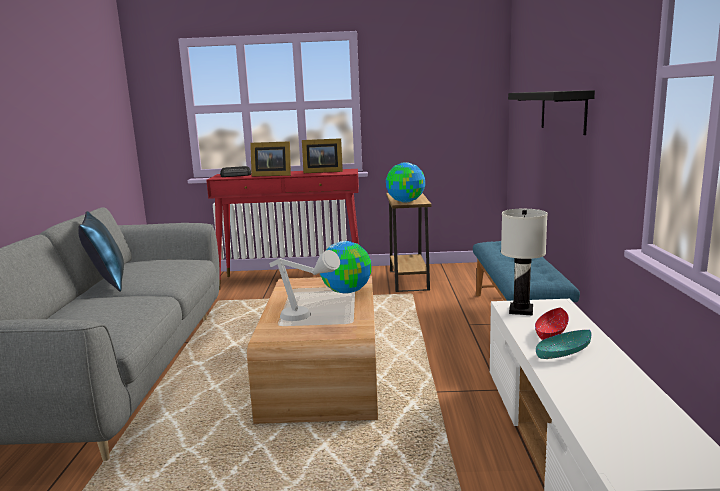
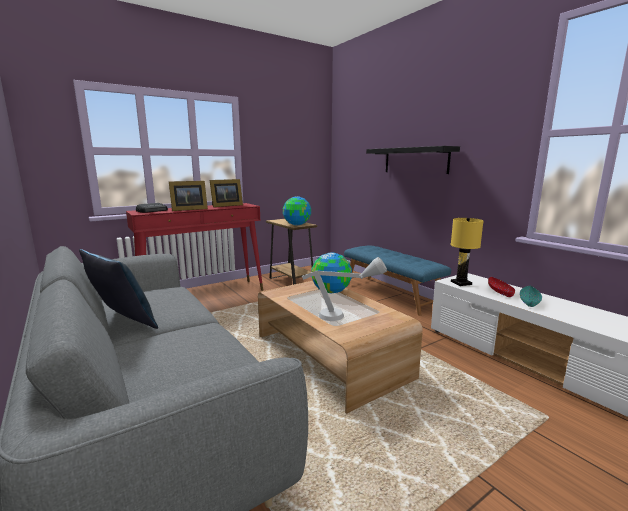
camera: 35 degrees left, 0 degrees up
white table lamp [501,209,548,316] -> yellow table lamp [451,218,484,286]

